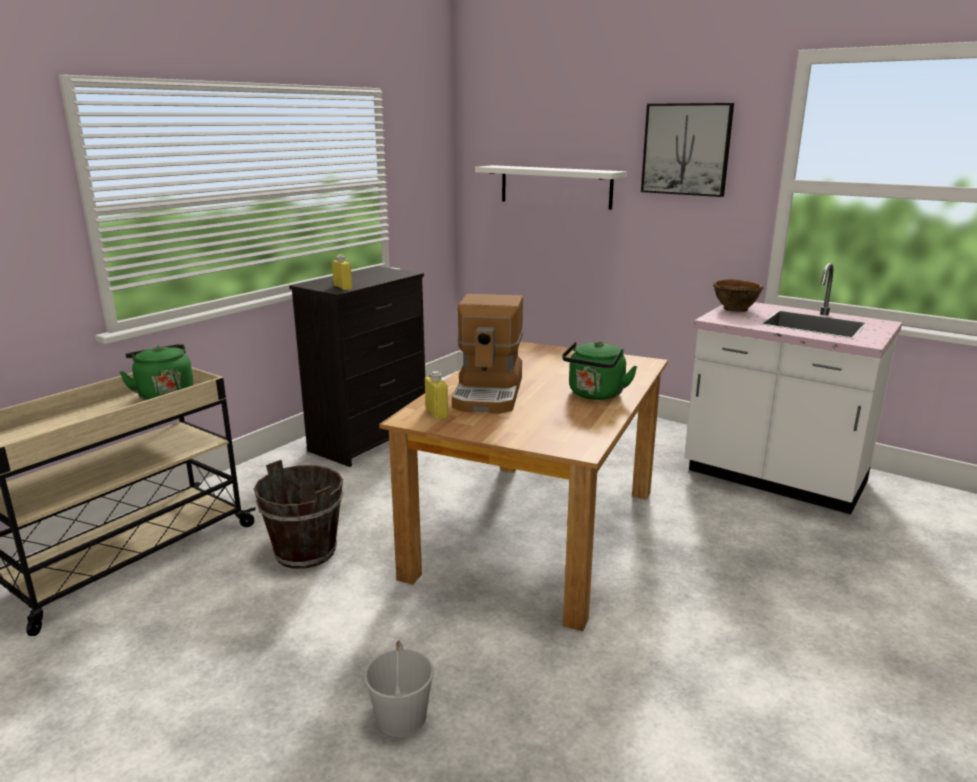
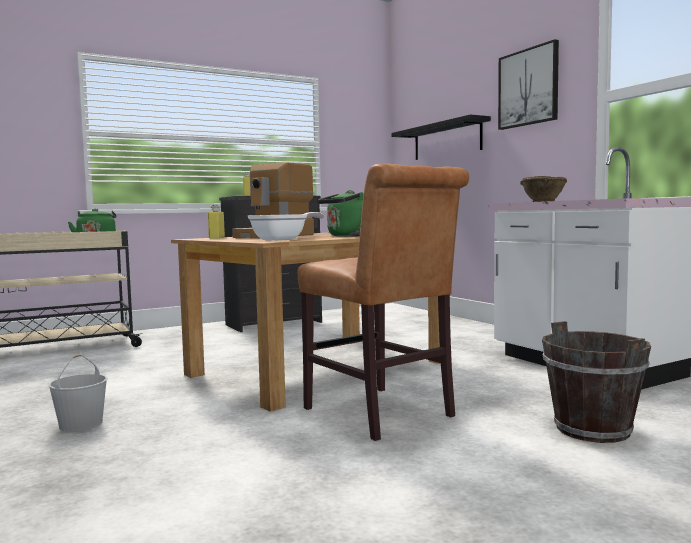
camera: 25 degrees right, 15 degrees down
brown bucket [254,460,343,569] -> brown bucket moved to [542,321,651,443]
white shelf [475,165,627,210] -> black shelf [391,114,491,160]
none -> frying pan [247,212,324,241]
none -> brown chair [298,164,469,441]

